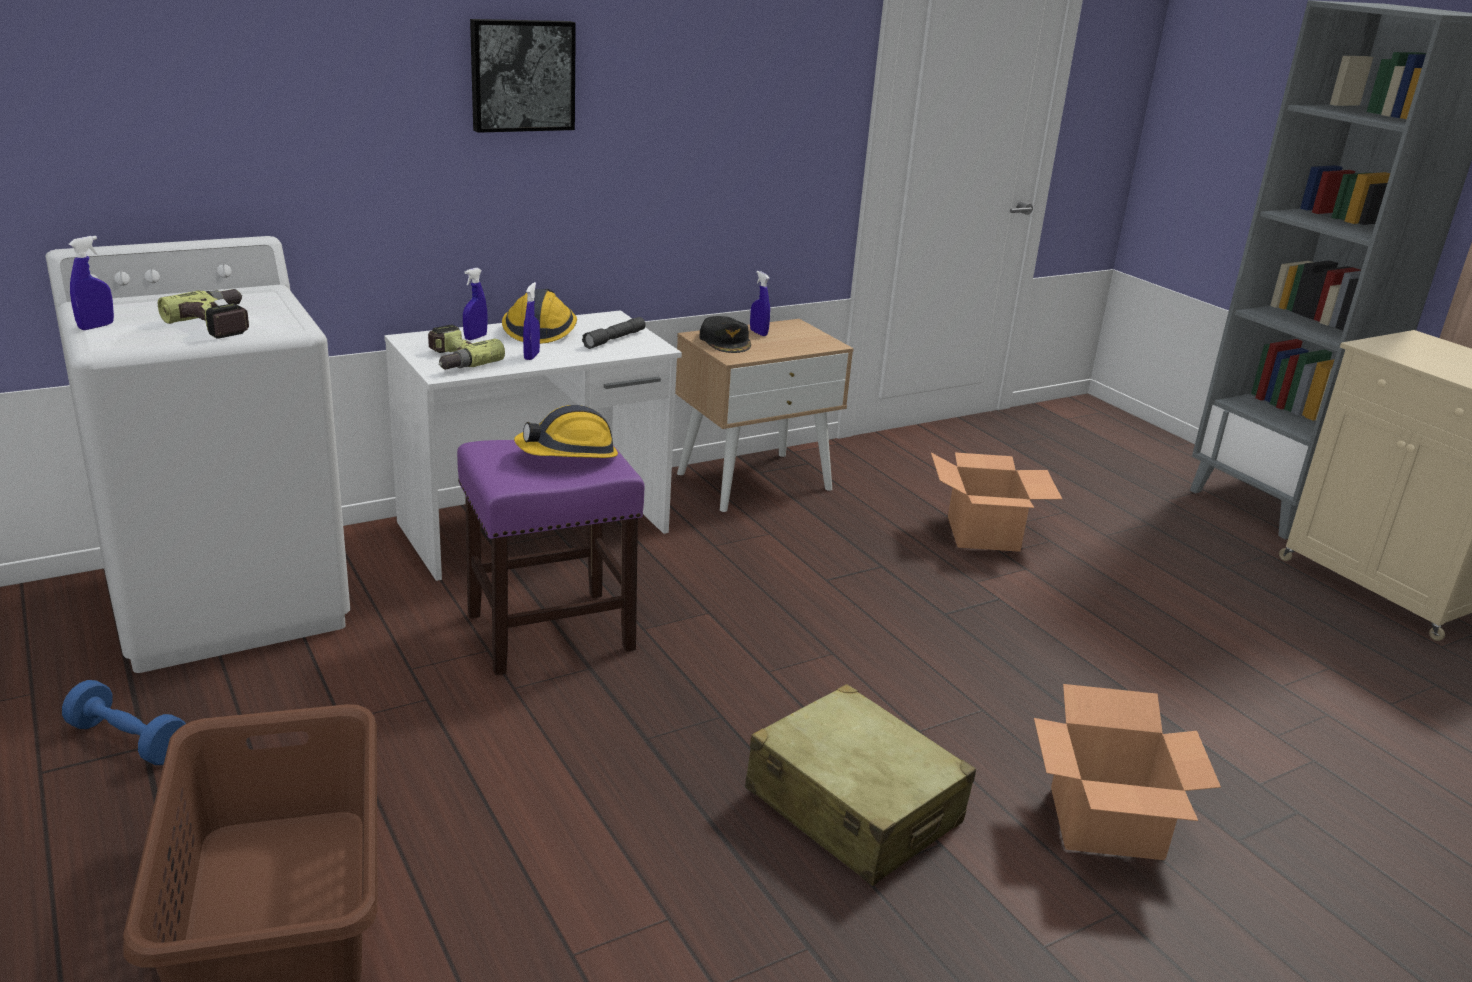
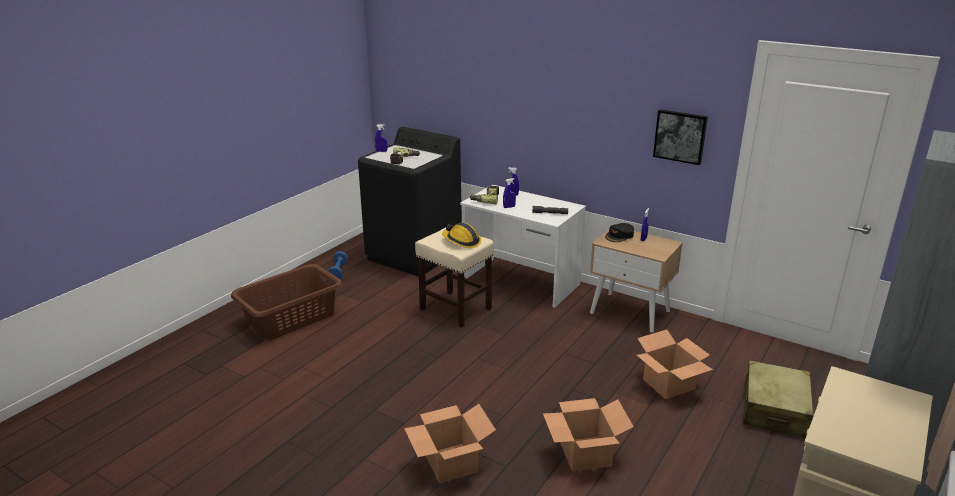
camera: 65 degrees right, 0 degrees up
white washing machine [45,236,350,673] -> black washing machine [358,127,462,276]
purple stool [457,440,645,675] -> beige stool [415,228,494,328]
picture [470,19,576,133] -> picture moved to [653,109,708,165]
hard hat [502,289,577,344] -> none
beige suitcase [745,684,976,886] -> beige suitcase moved to [743,360,814,438]
none -> cardboard box [543,398,634,472]

